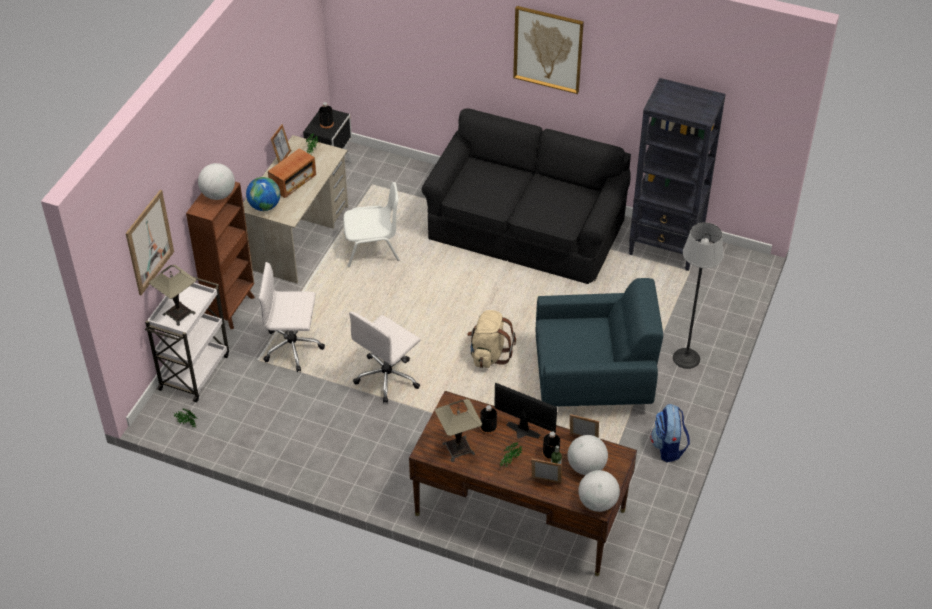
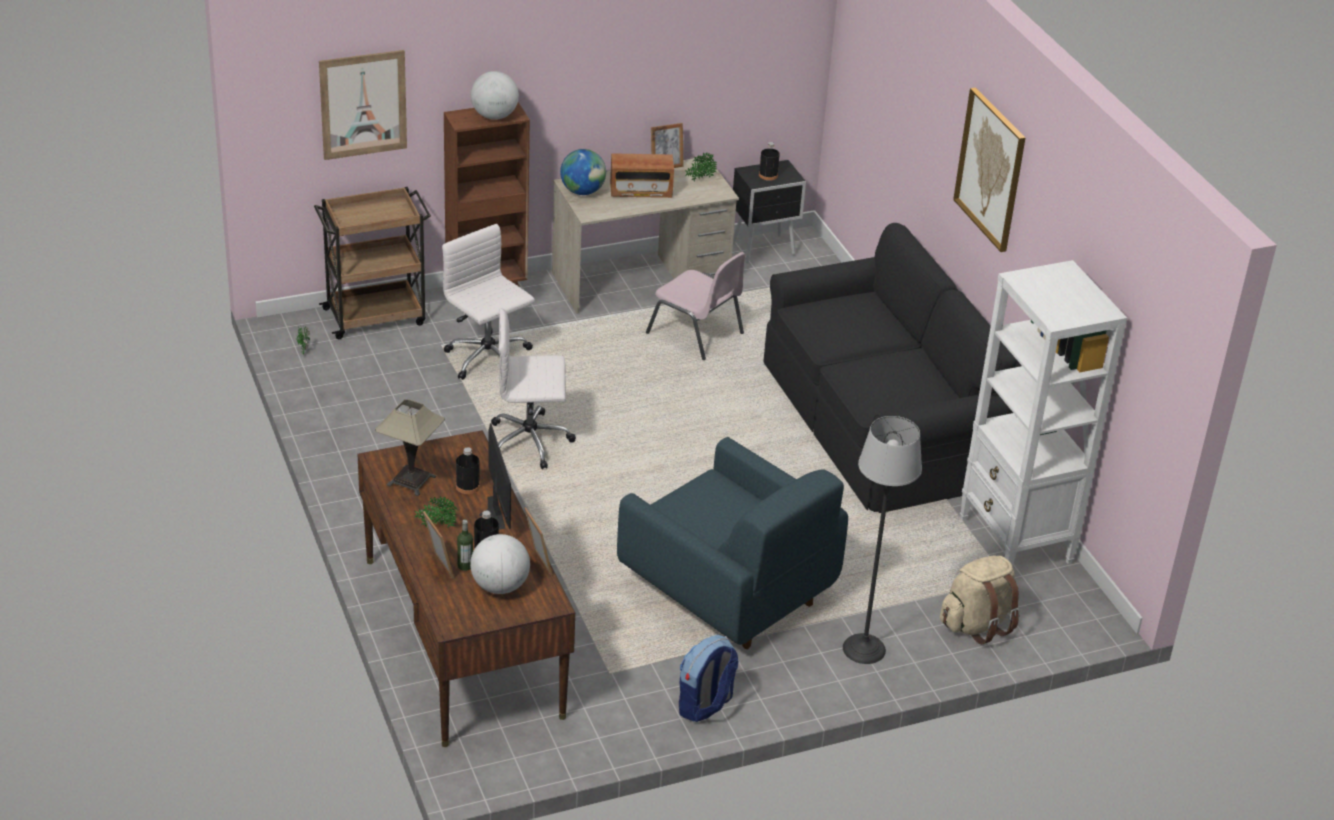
camera: 45 degrees right, 10 degrees down
white cart [145,276,229,403] -> brown cart [314,187,431,339]
table lamp [149,265,196,326] -> none
white chair [343,182,400,267] -> pink chair [646,252,746,360]
beige backpack [467,310,516,368] -> beige backpack moved to [940,556,1020,644]
globe [578,470,620,512] -> none
black bookcase [629,78,726,271] -> white bookcase [960,260,1127,567]

